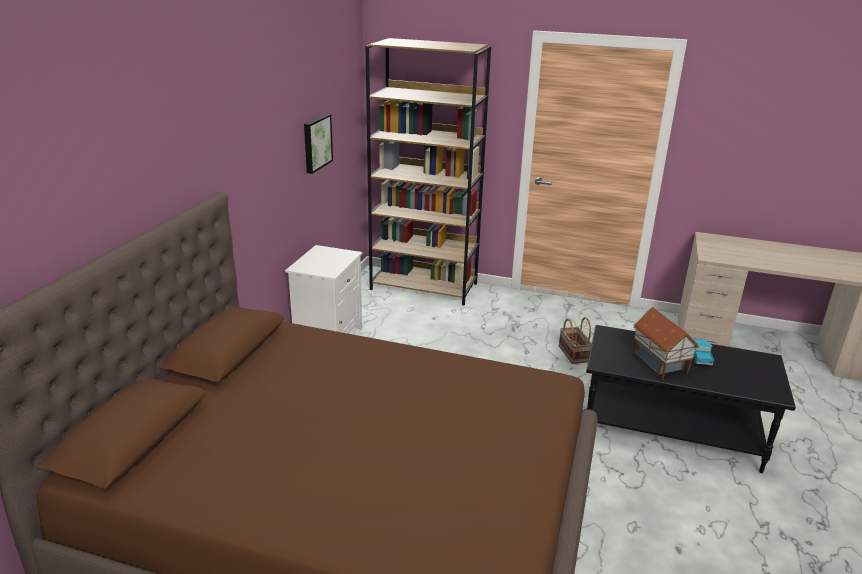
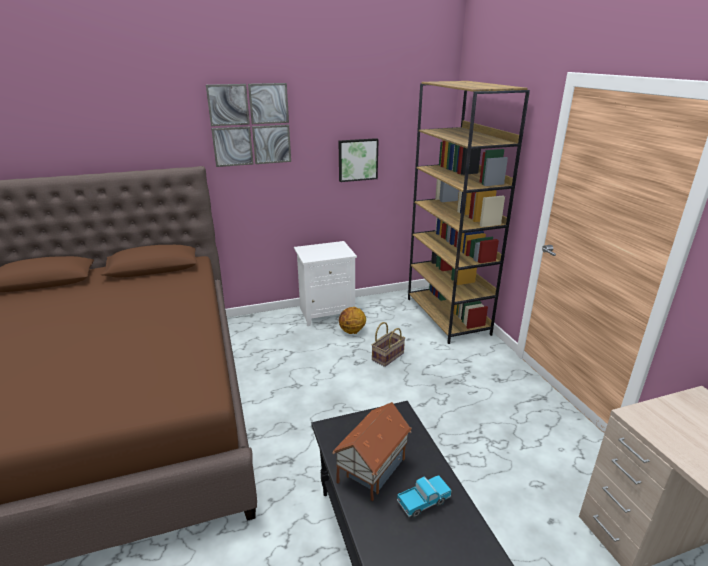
camera: 55 degrees right, 0 degrees up
basket [559,317,592,364] -> basket moved to [372,322,405,367]
none -> picture [206,83,291,167]
none -> basketball [339,307,366,334]

